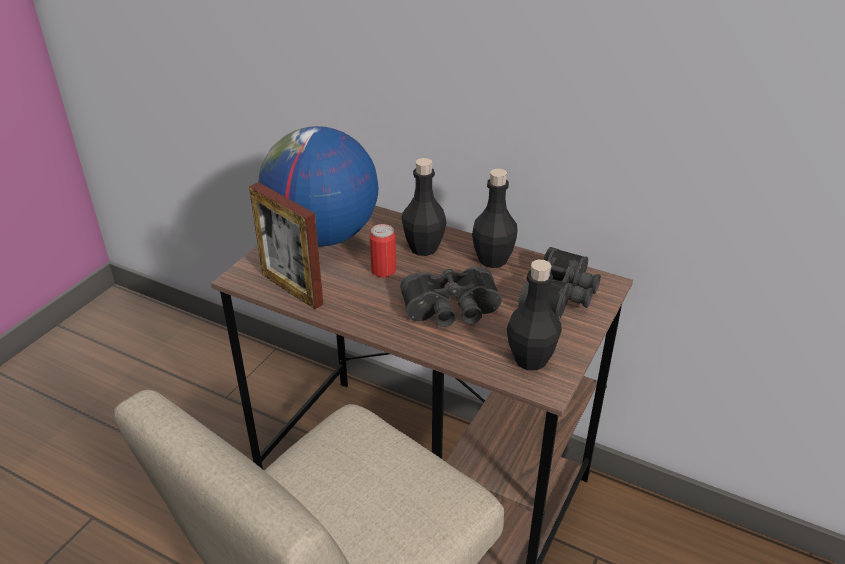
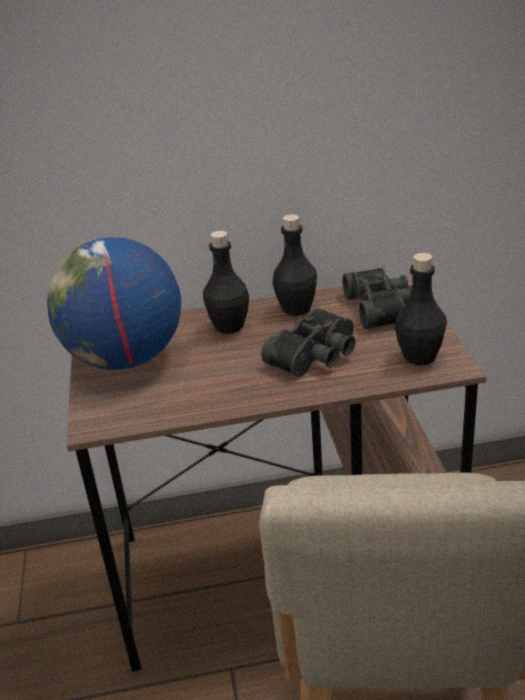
camera: 35 degrees left, 5 degrees down
picture frame [249,182,324,309] -> none
can [369,224,396,277] -> none

